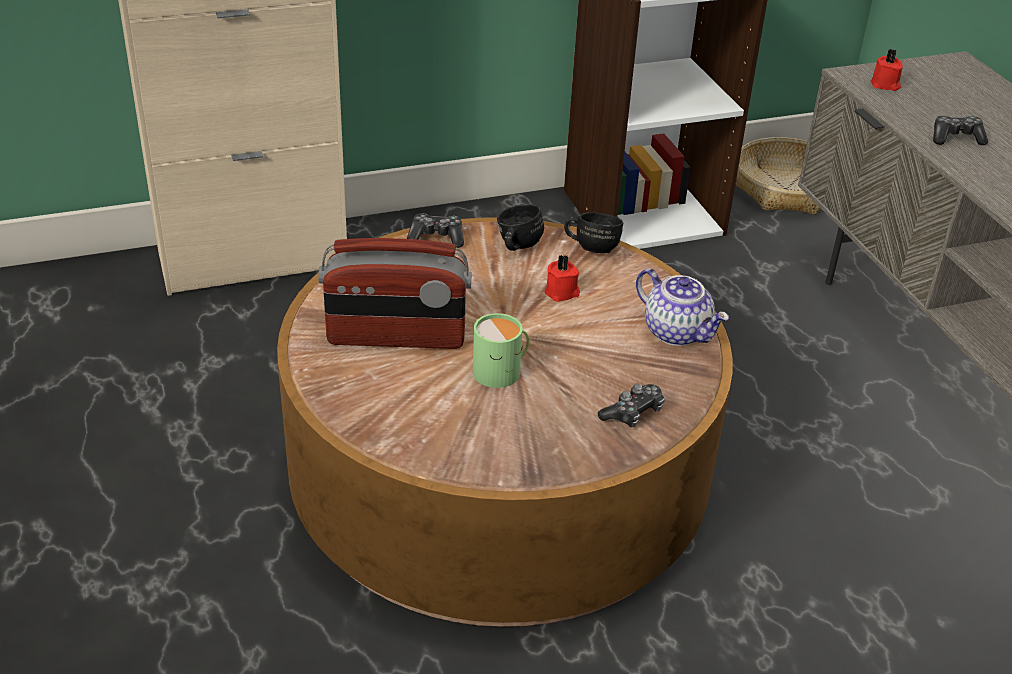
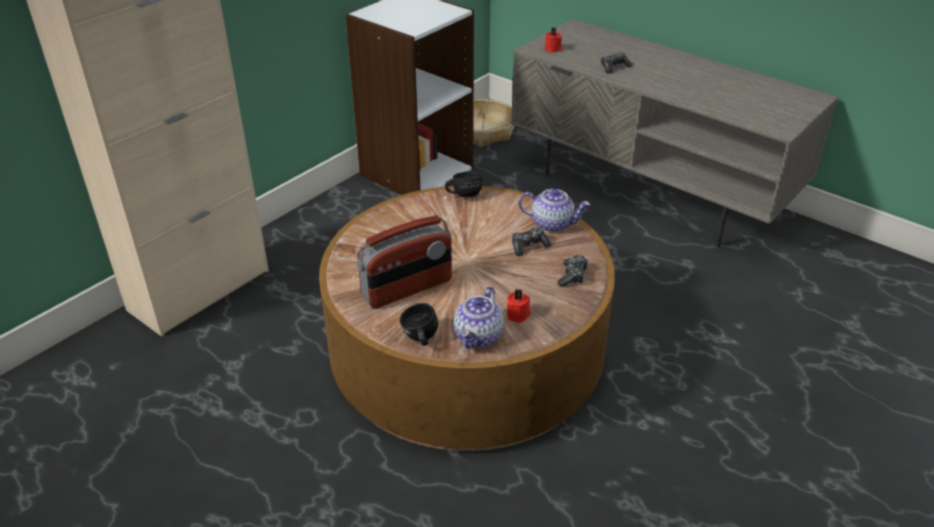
camera: 30 degrees left, 0 degrees up
game controller [407,213,464,248] -> game controller moved to [512,227,551,256]
green mug [473,313,530,388] -> none
black mug [497,204,544,251] -> black mug moved to [400,303,438,346]
red candle [545,255,580,302] -> red candle moved to [507,289,531,323]
none -> teapot [454,286,504,349]

